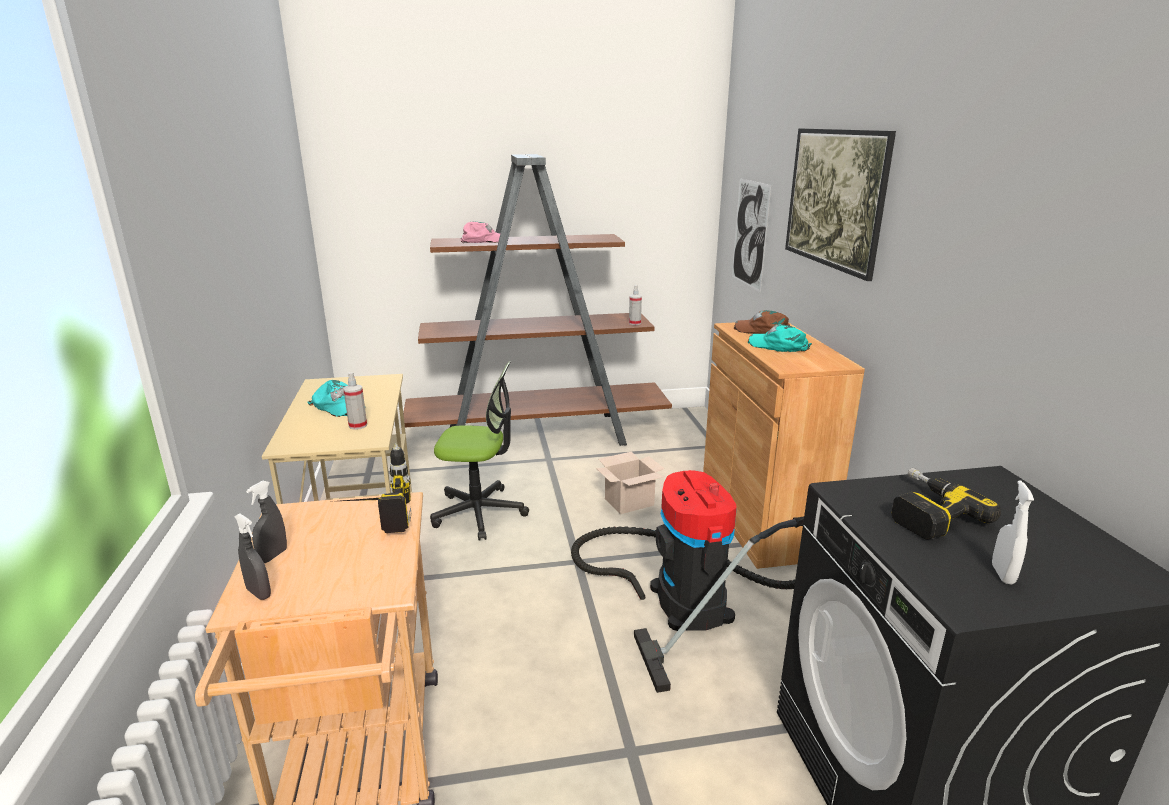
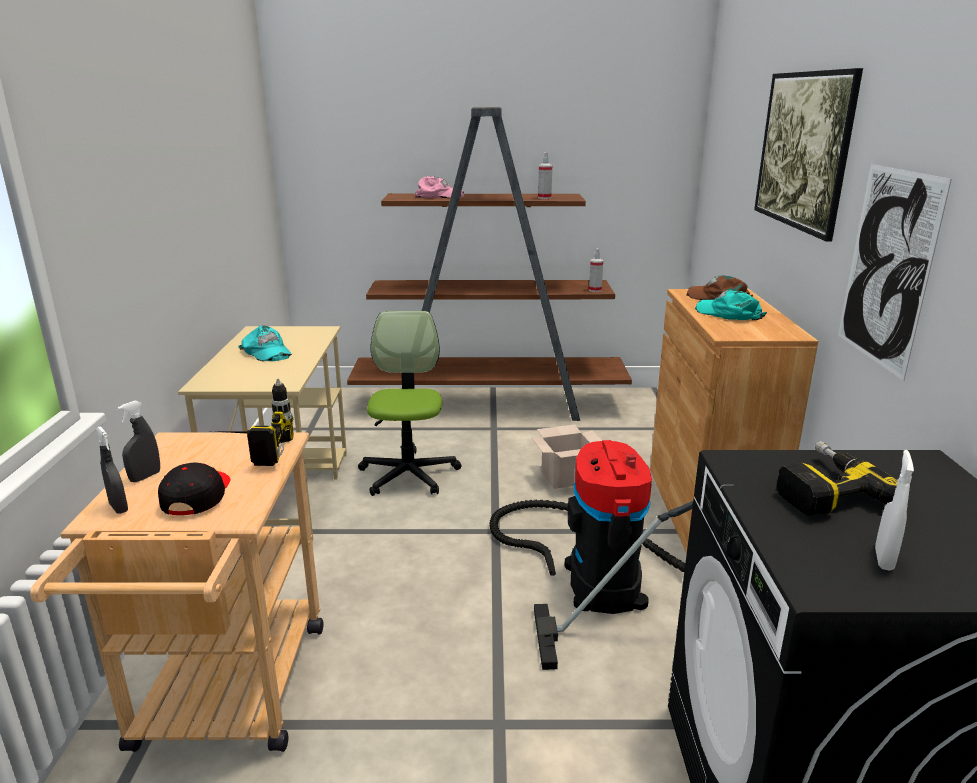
camera: 10 degrees right, 0 degrees up
spray bottle [343,372,367,430] -> spray bottle moved to [538,153,552,199]
office chair [430,361,529,541] -> office chair turned 105 degrees counterclockwise [358,311,461,496]
picture [732,179,771,293] -> picture moved to [838,164,952,381]
none -> black cap [158,462,230,515]

